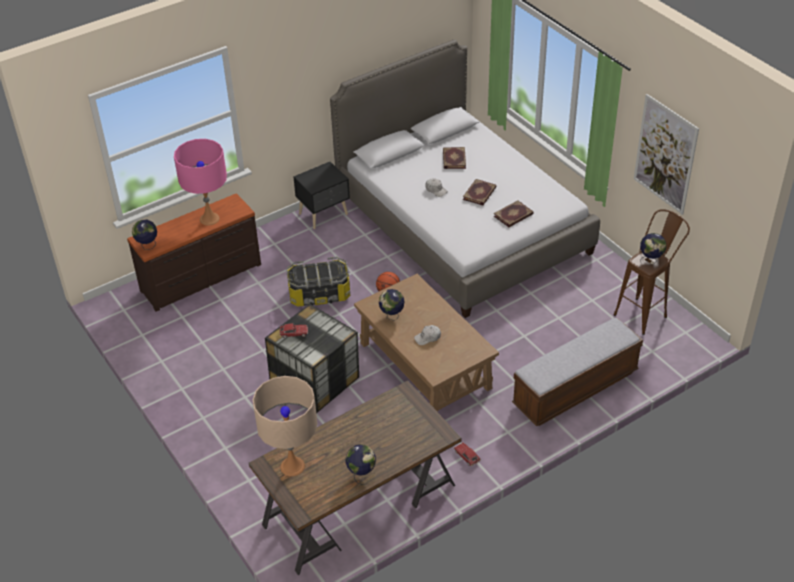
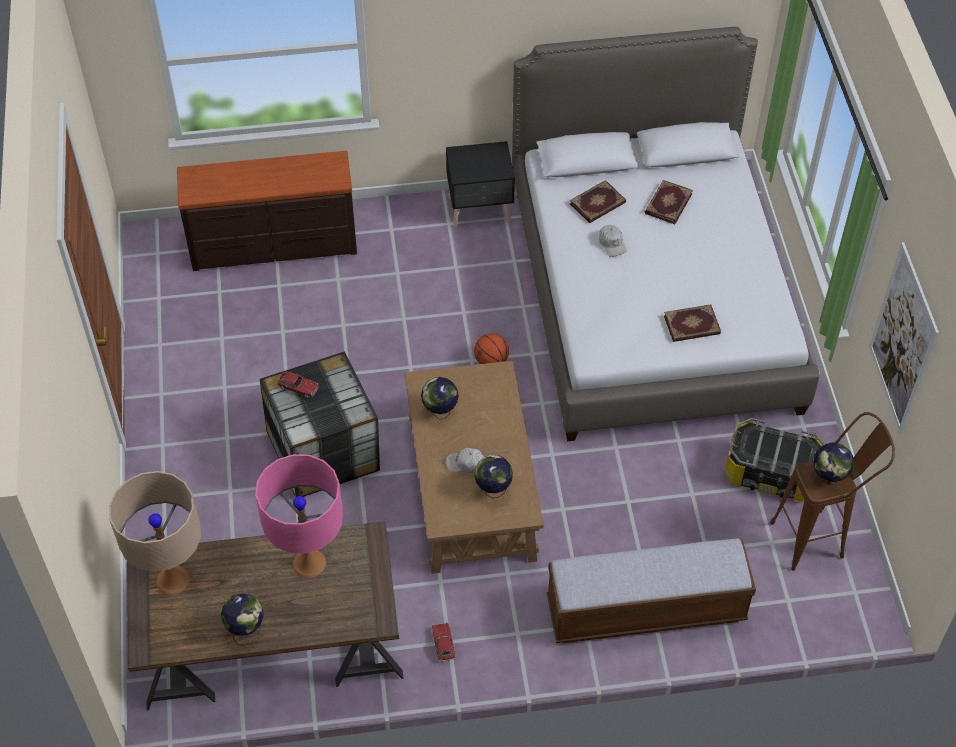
camera: 25 degrees right, 10 degrees up
globe [132,219,157,250] -> globe moved to [474,455,513,498]
pink table lamp [174,139,227,226] -> pink table lamp moved to [255,454,343,578]
storage box [286,257,350,306] -> storage box moved to [724,418,825,502]
book [463,179,497,206] -> book moved to [570,180,626,223]

